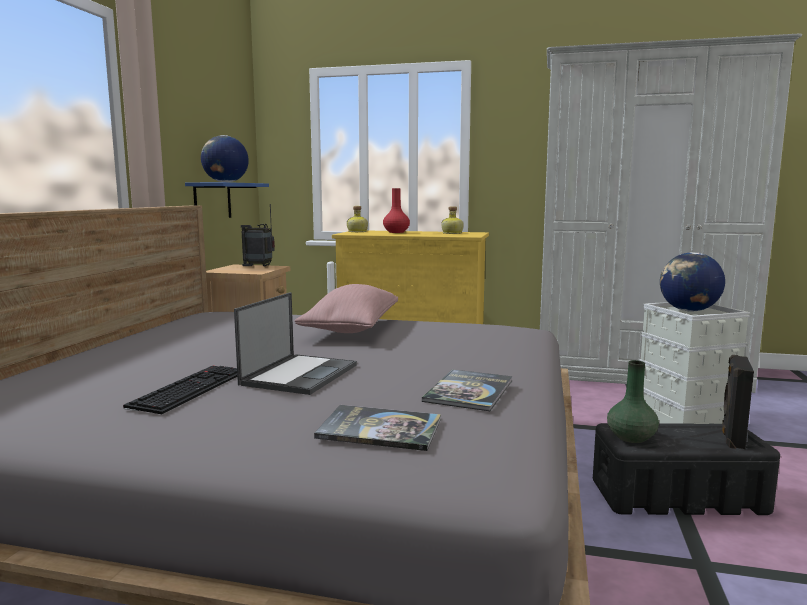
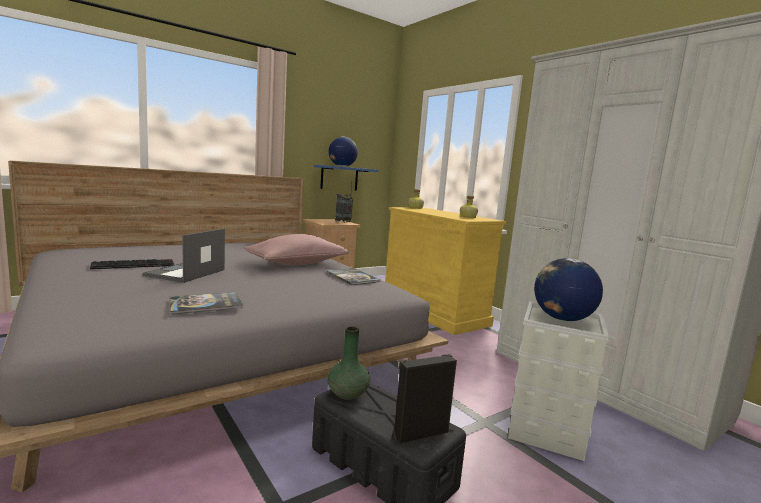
camera: 40 degrees right, 0 degrees up
laptop [234,292,357,395] -> laptop turned 135 degrees clockwise [143,228,225,283]
book [314,405,441,451] -> book moved to [326,268,381,285]
red vase [383,188,410,233] -> none

